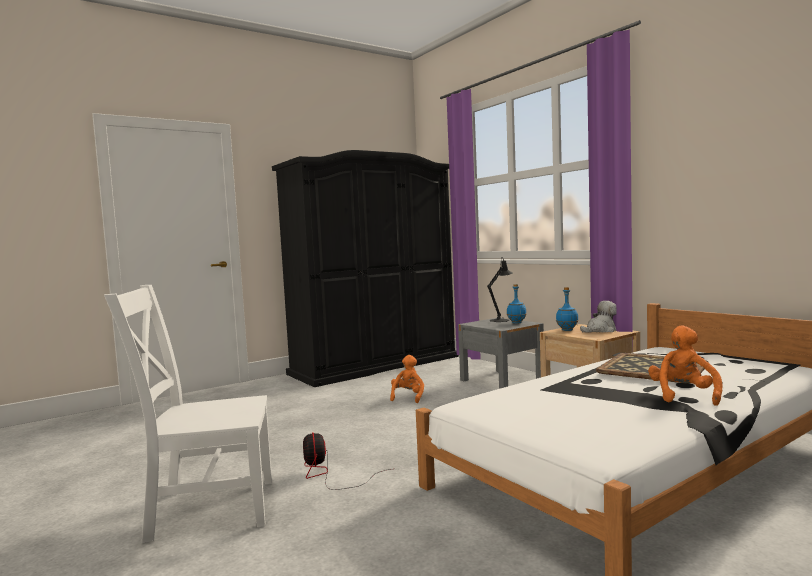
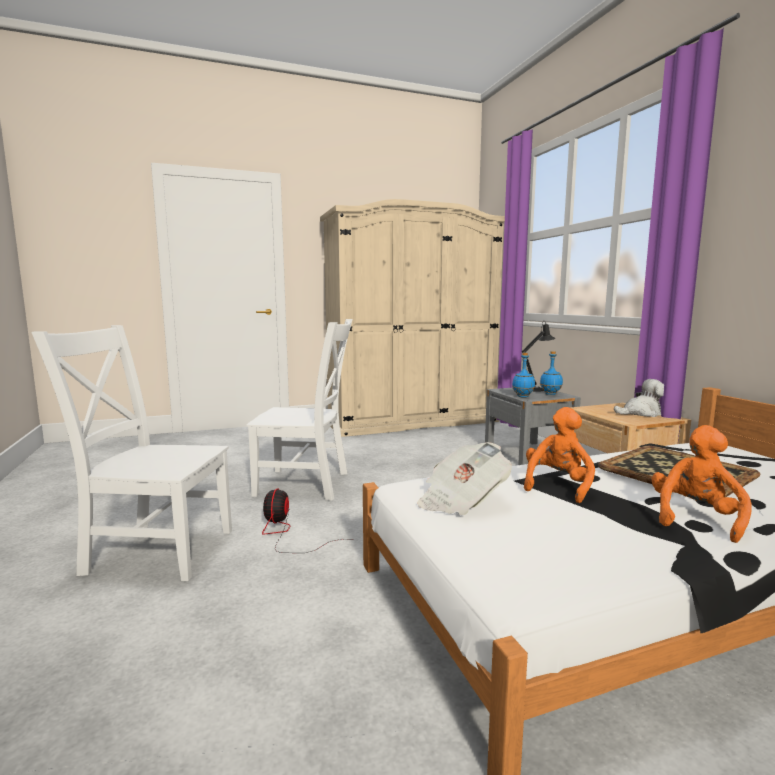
camera: 15 degrees right, 5 degrees up
black wardrobe [272,150,459,387] -> beige wardrobe [320,199,505,437]
orange plush toy [390,355,424,403] -> orange plush toy moved to [524,407,595,503]
blue bottle [556,287,578,331] -> blue bottle moved to [512,353,535,397]
none -> white chair [246,319,353,501]
none -> newspaper [417,442,512,515]

